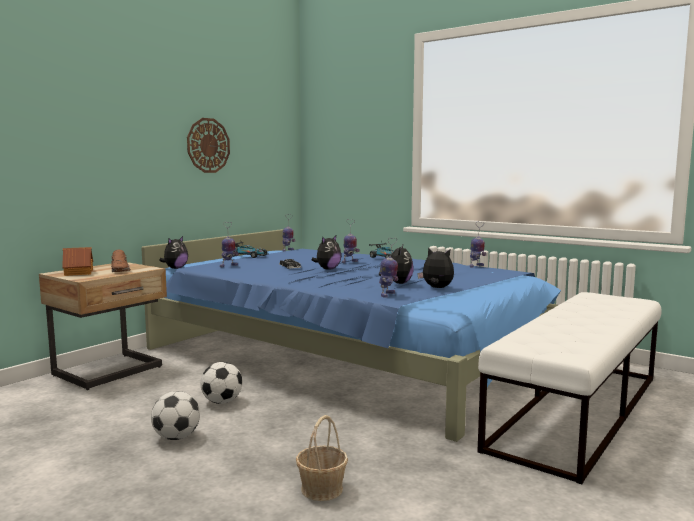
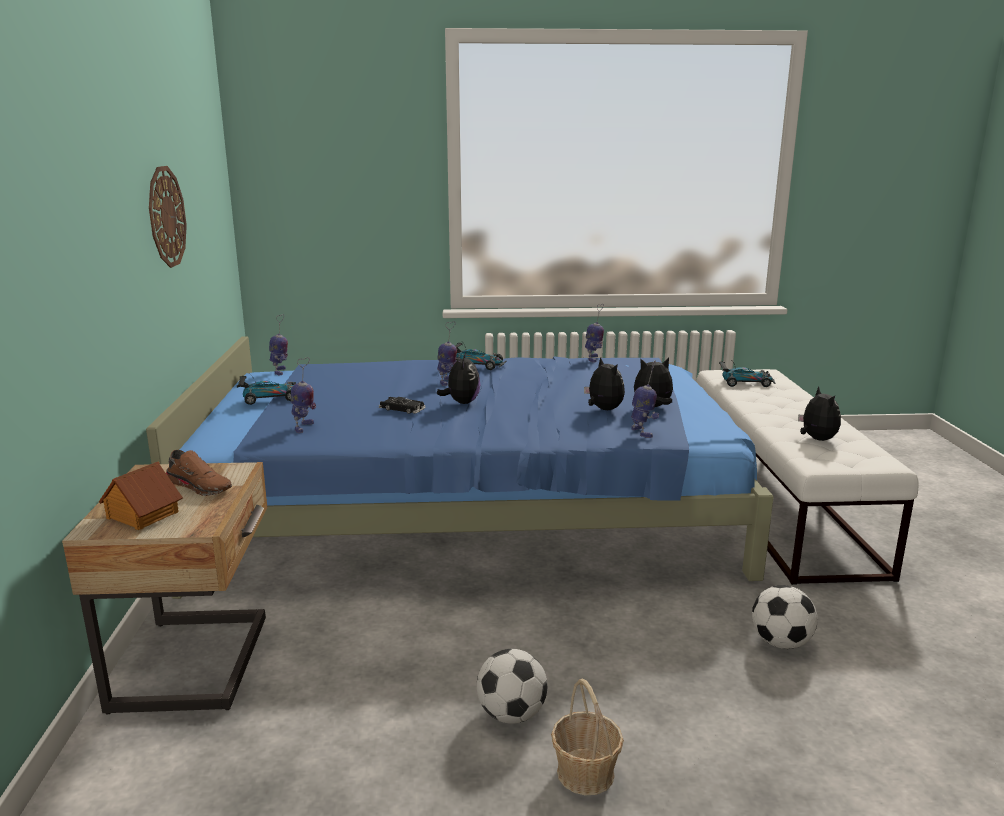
camera: 40 degrees left, 10 degrees up
plush toy [159,236,188,269] -> plush toy moved to [798,387,841,441]
football [200,362,243,404] -> football moved to [752,585,818,649]
basket [296,415,348,501] -> basket moved to [551,679,624,795]
none -> toy car [719,361,775,387]

